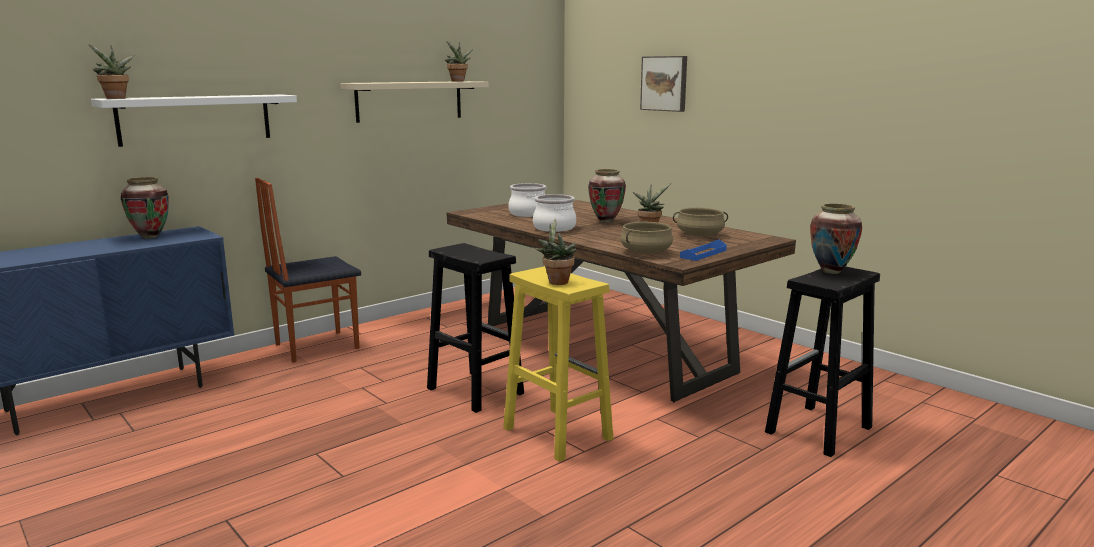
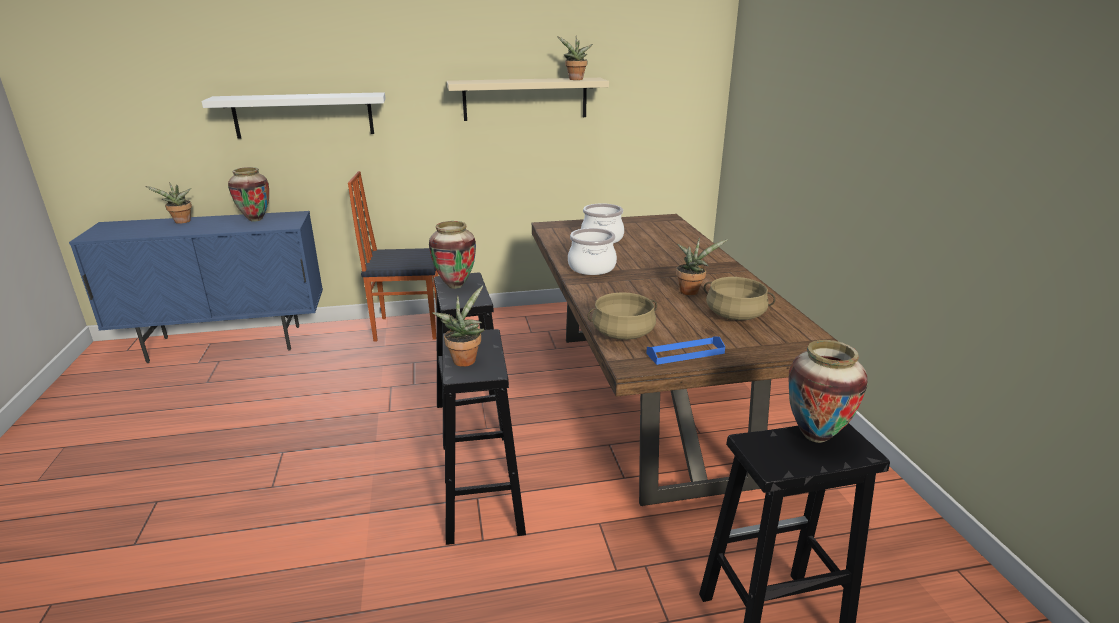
camera: 30 degrees right, 10 degrees up
potted plant [88,44,134,99] -> potted plant moved to [145,182,192,224]
yellow stool [503,266,614,462] -> black stool [443,329,526,545]
vase [588,169,626,223] -> vase moved to [429,221,476,289]
picture [640,56,687,112] -> none

